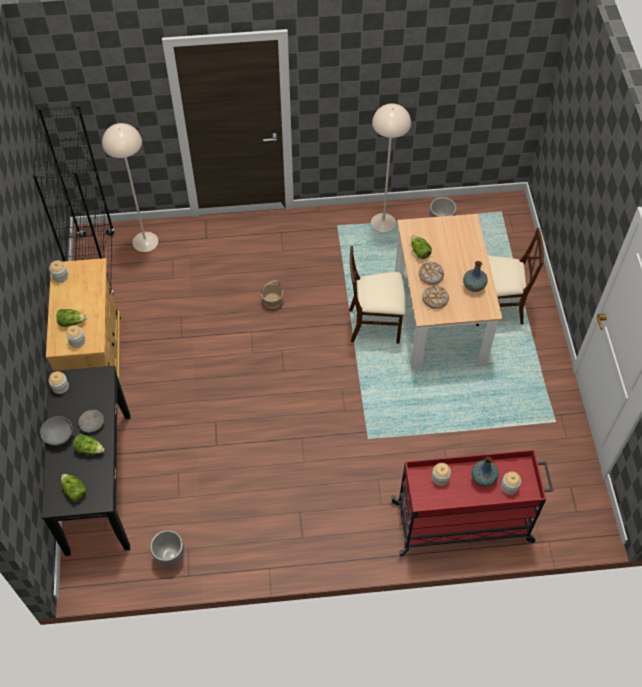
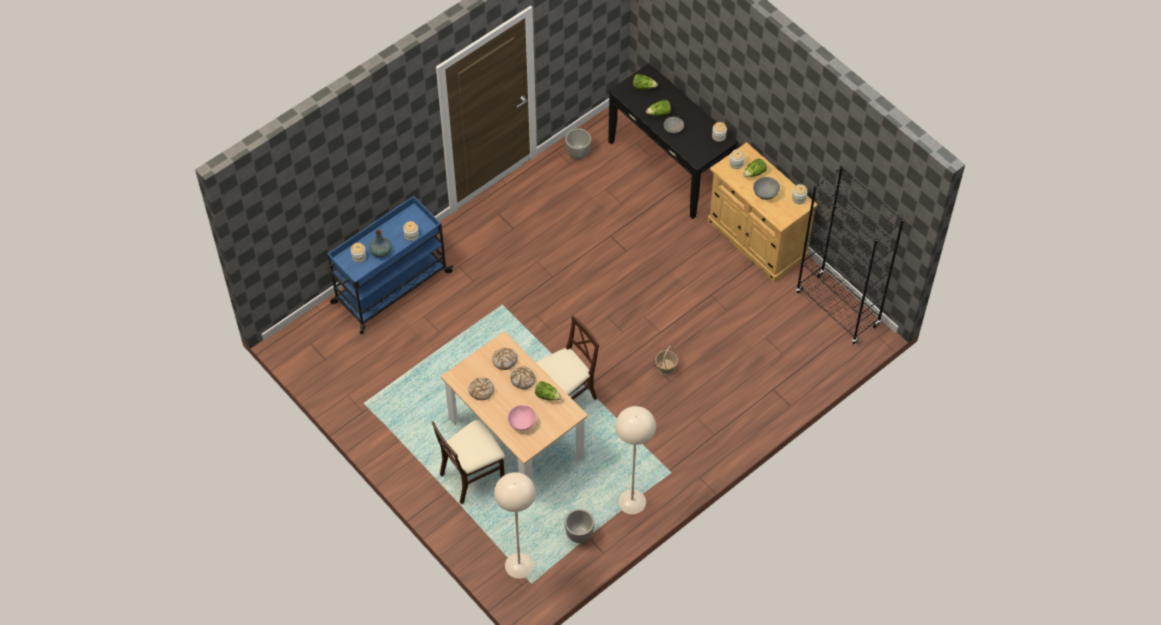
camera: 145 degrees right, 0 degrees up
grey bowl [40,416,73,446] -> grey bowl moved to [753,177,780,200]
beige floor lamp [102,123,158,252] -> beige floor lamp moved to [494,472,536,579]
red cart [391,450,553,556] -> blue cart [326,196,453,334]
vase [463,261,488,292] -> bread [469,378,494,400]
none -> pink bowl [508,405,536,431]

